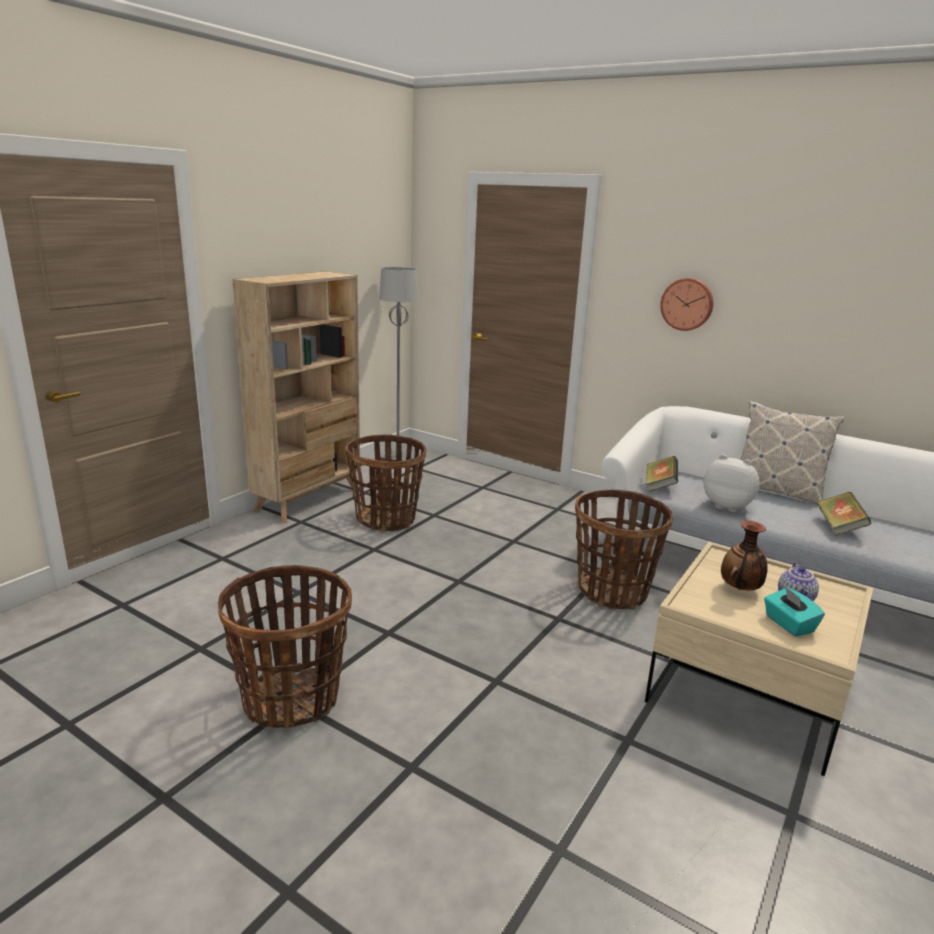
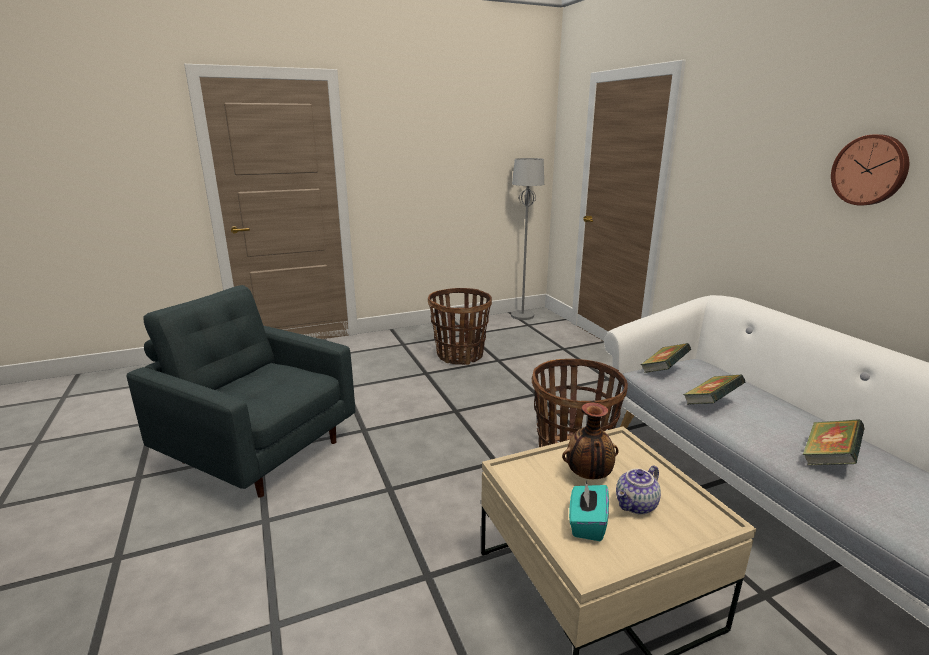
camera: 35 degrees right, 0 degrees up
basket [218,565,352,728] -> grey armchair [126,285,355,498]
beige bookcase [232,271,360,523] -> none
wall clock [660,278,713,331] -> wall clock moved to [831,134,909,206]
plush toy [704,454,760,512] -> book [683,375,746,404]
pillow [740,401,845,505] -> none

